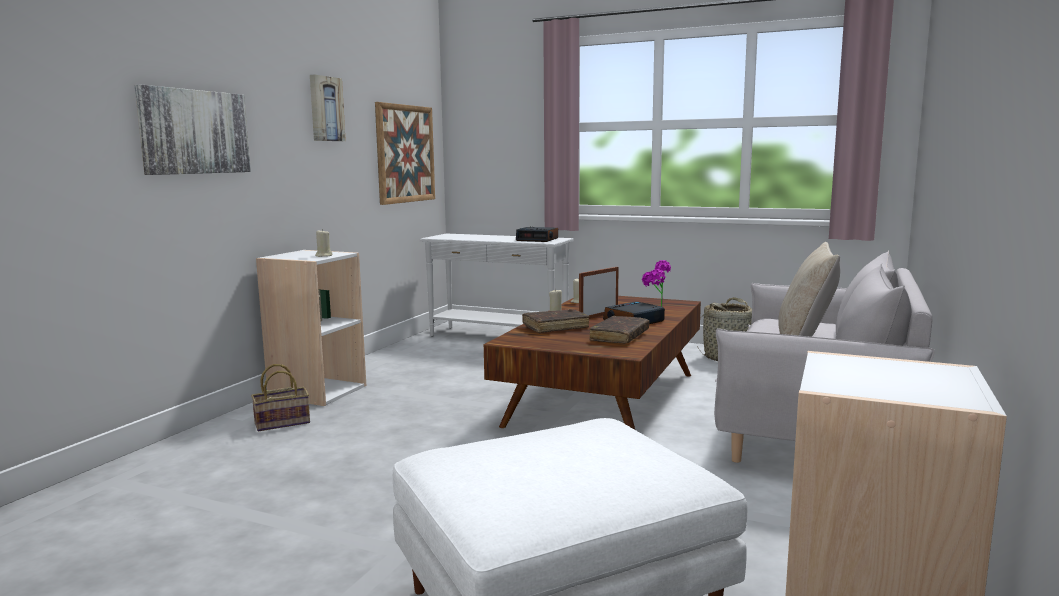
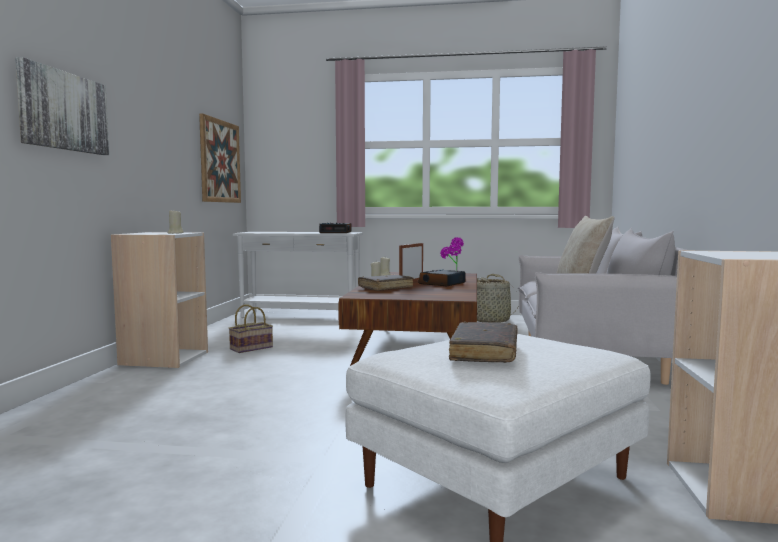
camera: 15 degrees left, 5 degrees down
basket [251,364,310,431] -> basket moved to [229,304,273,353]
picture [310,74,346,141] -> none
brown book [589,316,649,344] -> brown book moved to [449,322,517,363]

